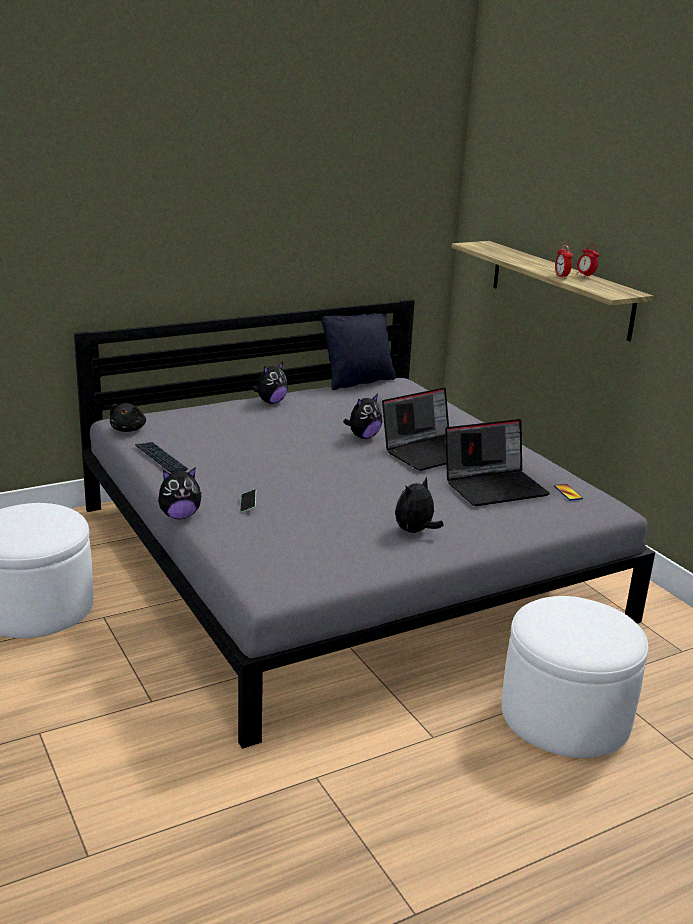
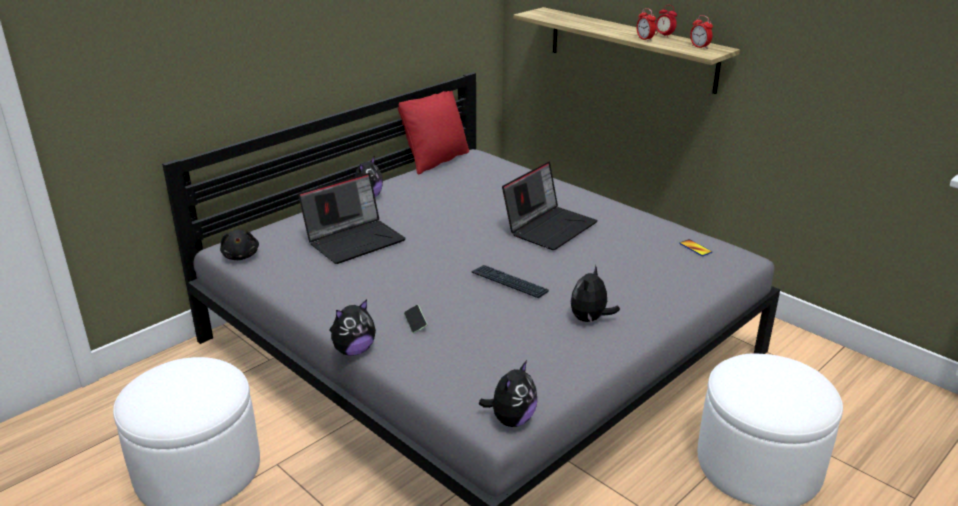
camera: 15 degrees left, 5 degrees up
keyboard [135,442,188,473] -> keyboard moved to [471,265,549,298]
black pillow [322,313,396,390] -> red pillow [398,91,469,174]
plush toy [343,394,382,439] -> plush toy moved to [479,360,537,427]
laptop [445,419,550,506] -> laptop moved to [298,173,406,264]
none -> alarm clock [690,15,713,49]

